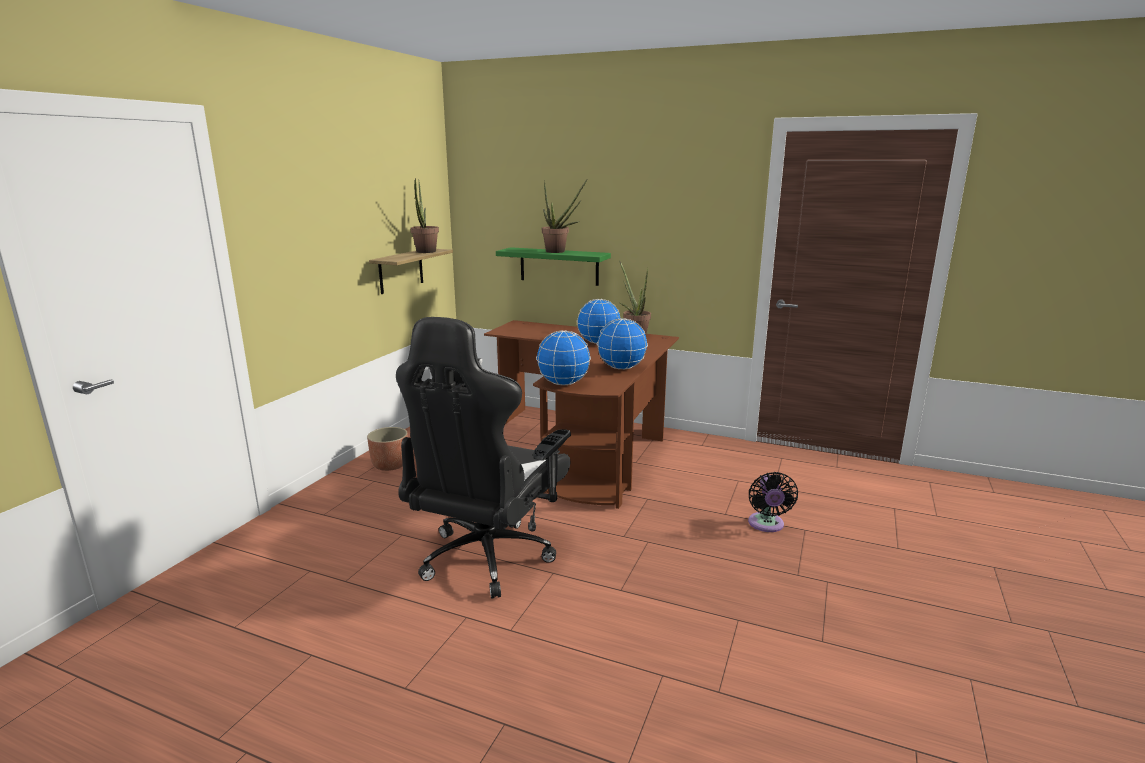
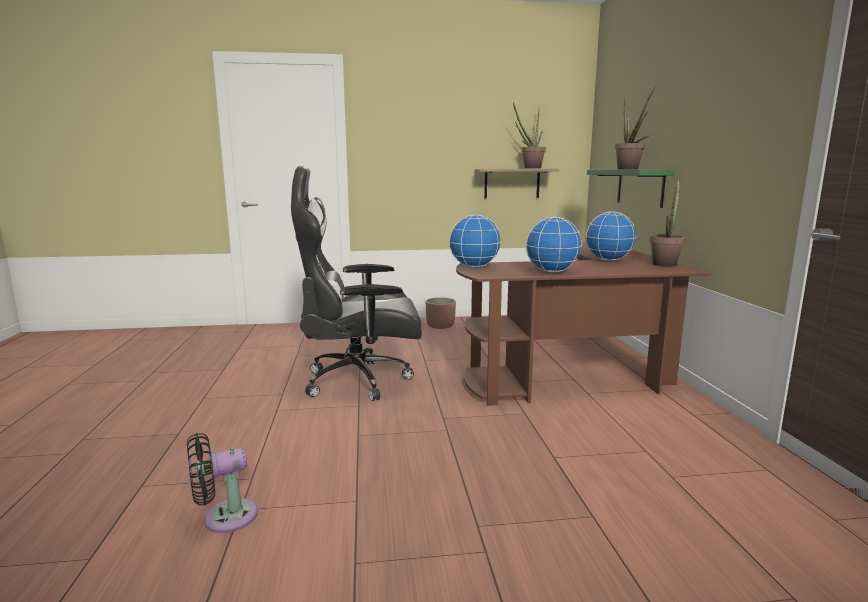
camera: 60 degrees right, 5 degrees down
black fan [748,472,798,532] -> black fan moved to [187,433,258,533]

